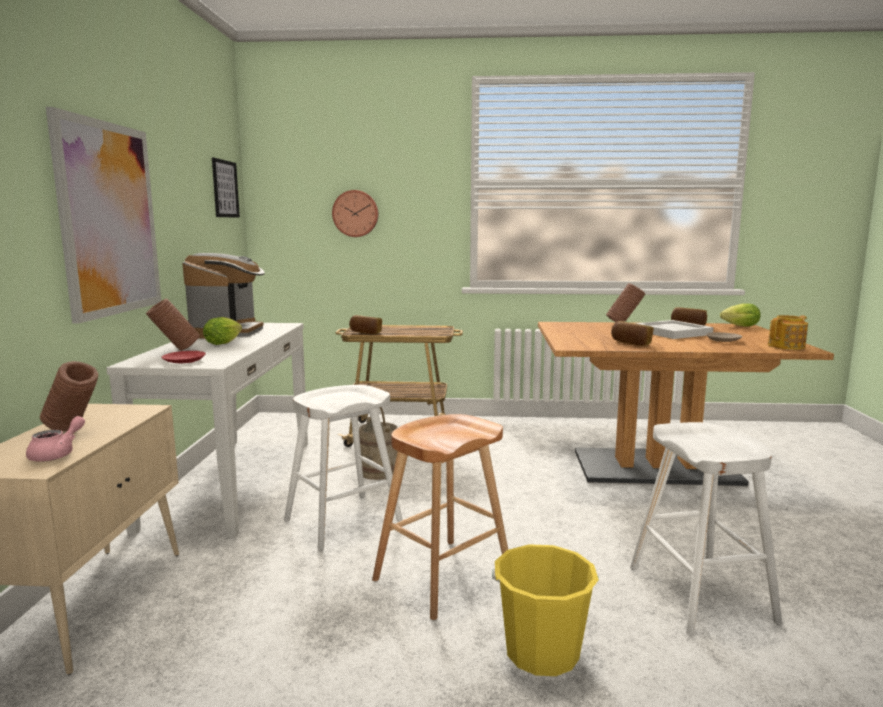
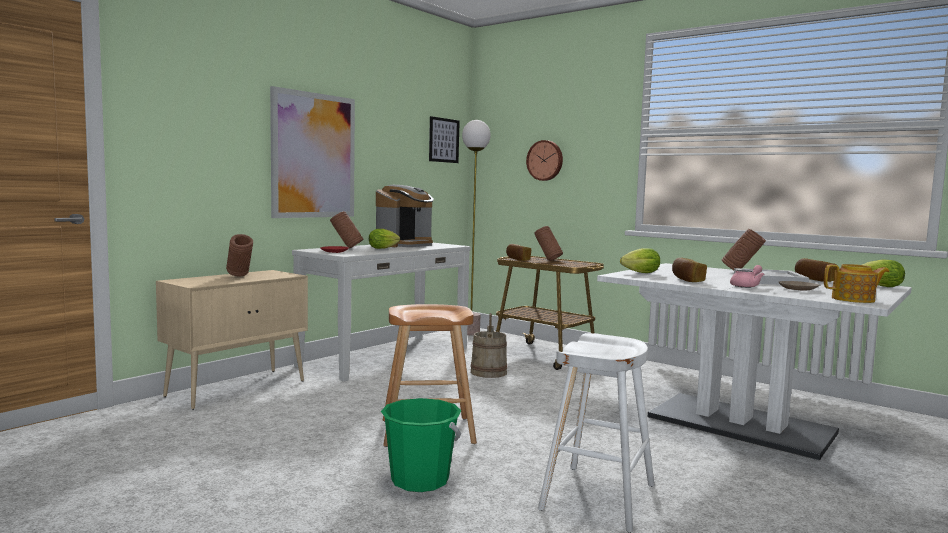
camera: 35 degrees right, 5 degrees down
pink teapot [26,416,85,461] -> pink teapot moved to [730,265,764,288]
white stool [284,385,403,550] -> none
yellow bucket [492,544,599,676] -> green bucket [381,398,461,492]
brown dining table [538,322,834,486] -> white dining table [597,263,912,460]
none -> floor lamp [462,120,491,335]
none -> brown vase [534,226,563,261]
none -> lettuce [620,248,660,273]

